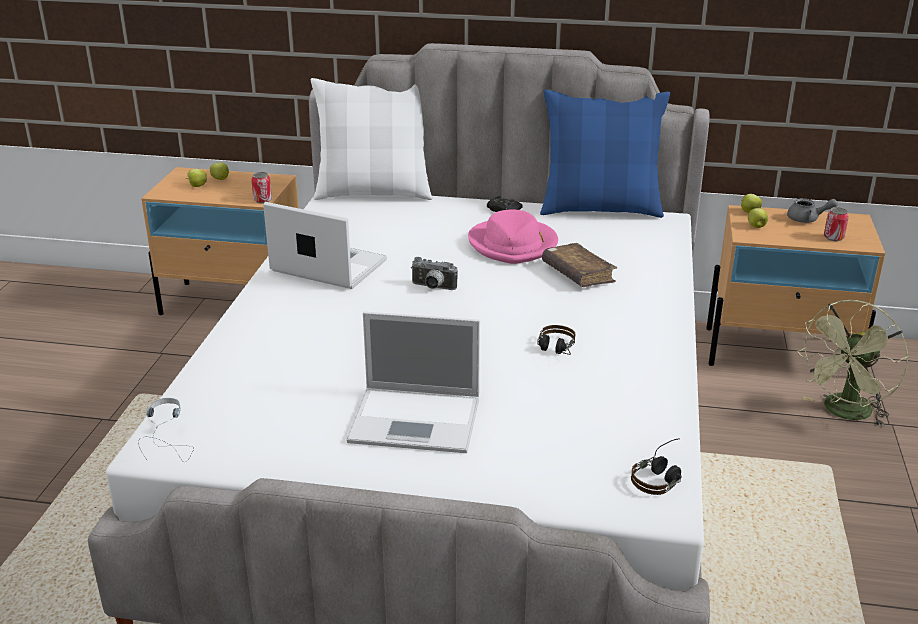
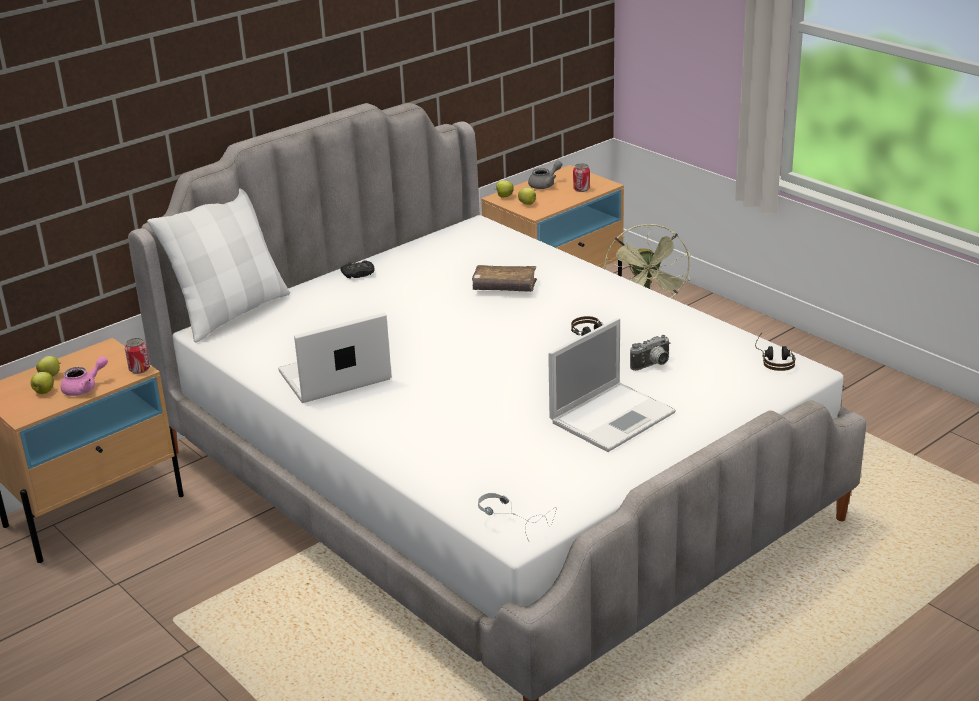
camera: 50 degrees left, 0 degrees up
camera [411,257,458,290] -> camera moved to [630,335,670,371]
pink hat [468,210,558,264] -> none
blue pillow [540,90,670,218] -> none
none -> pink teapot [61,356,108,396]

